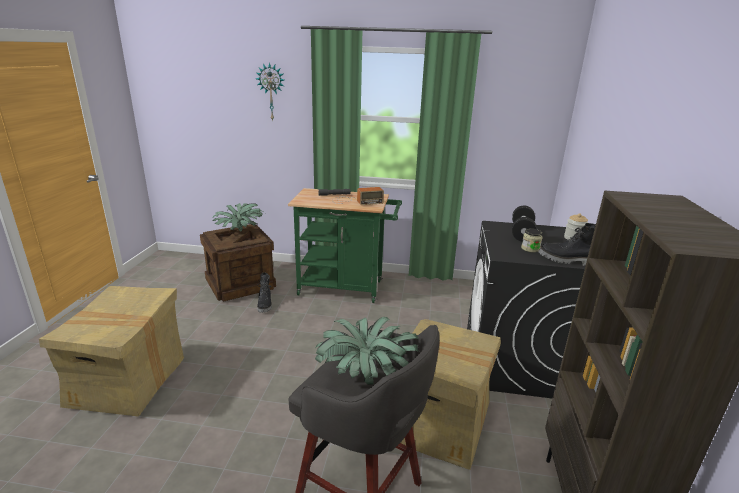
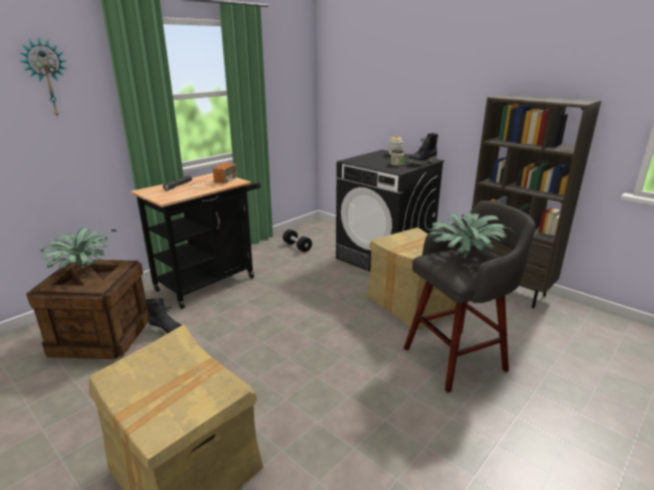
camera: 55 degrees left, 0 degrees up
green cart [288,188,402,303] -> black cart [131,173,261,309]
black dumbbell [512,206,536,241] -> black dumbbell moved to [283,229,312,252]

